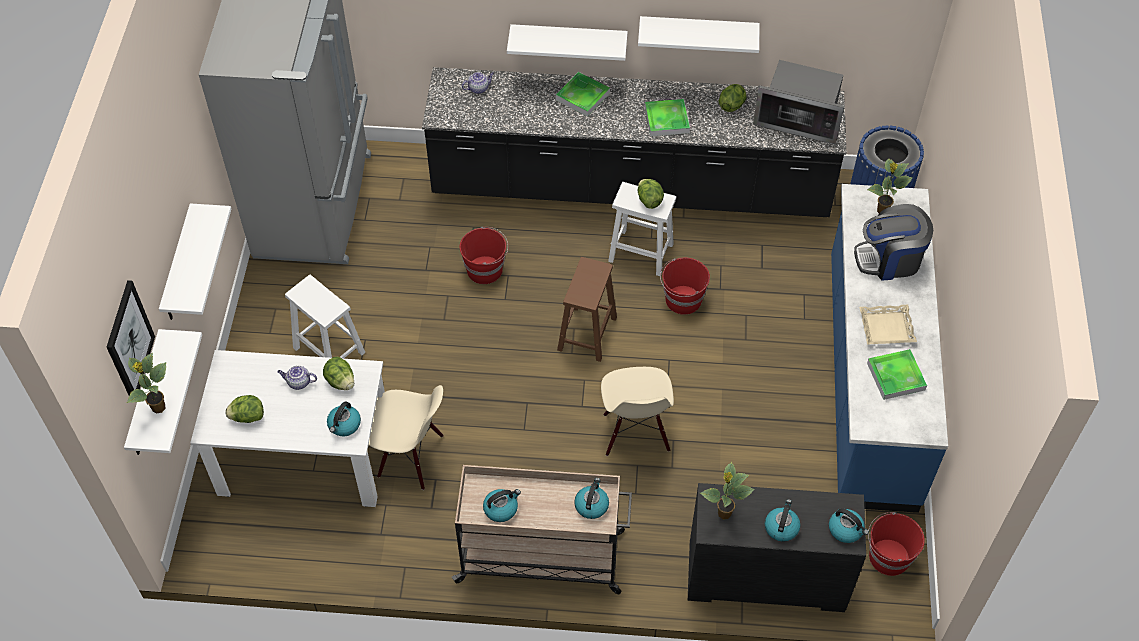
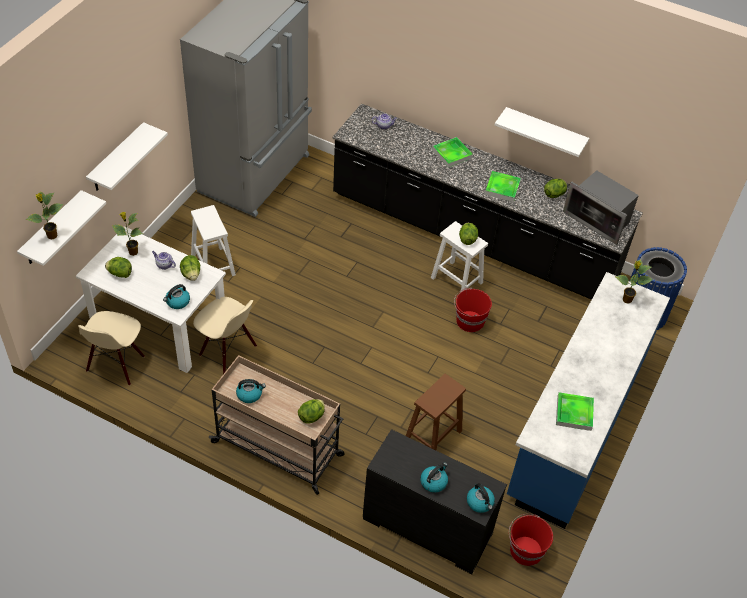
camera: 20 degrees right, 5 degrees down
picture [107,280,155,396] -> none
red bucket [460,227,508,284] -> none
white shelf [507,24,628,61] -> none
brown stool [557,257,617,362] -> brown stool moved to [406,374,466,451]
kettle [574,478,609,519] -> lettuce [298,399,325,424]
beige chair [601,367,674,456] -> beige chair moved to [78,311,145,386]
potted plant [700,462,755,519] -> potted plant moved to [112,212,143,256]
coffee machine [854,204,933,281] -> none
beige tray [859,305,917,345] -> none

